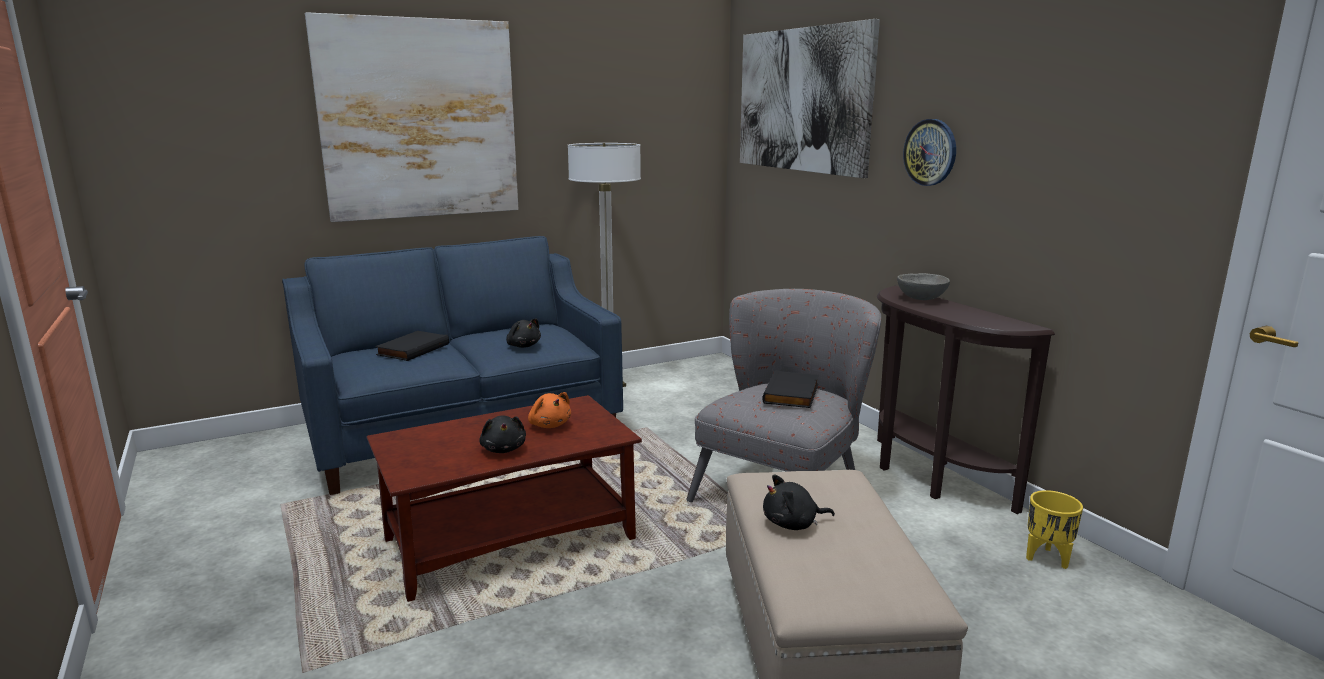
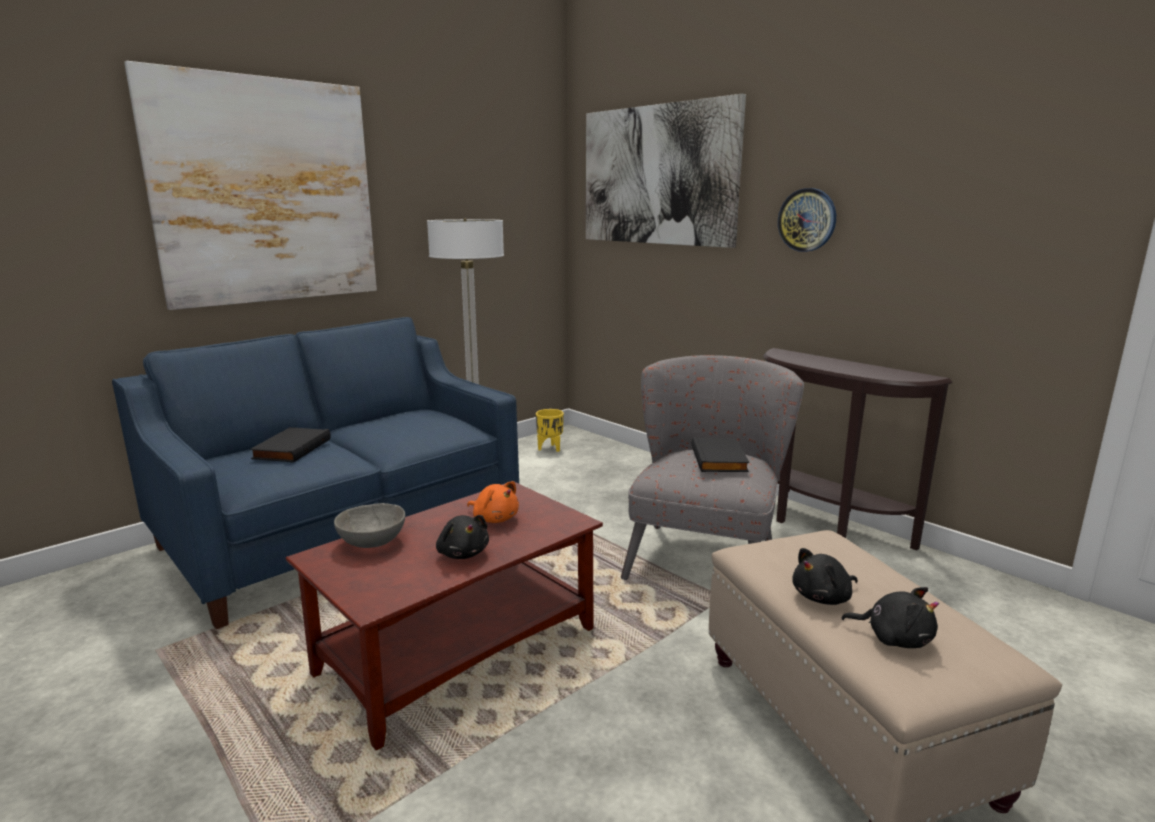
camera: 15 degrees left, 0 degrees up
black plush toy [506,318,541,348] -> black plush toy moved to [841,587,939,648]
grey bowl [897,273,950,300] -> grey bowl moved to [334,503,405,548]
yellow planter [1026,490,1083,569] -> yellow planter moved to [536,409,564,452]

